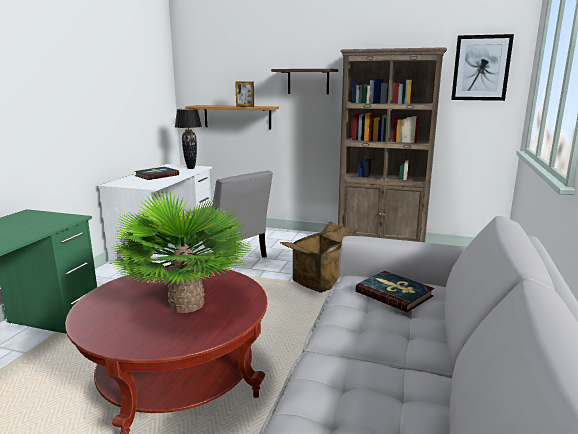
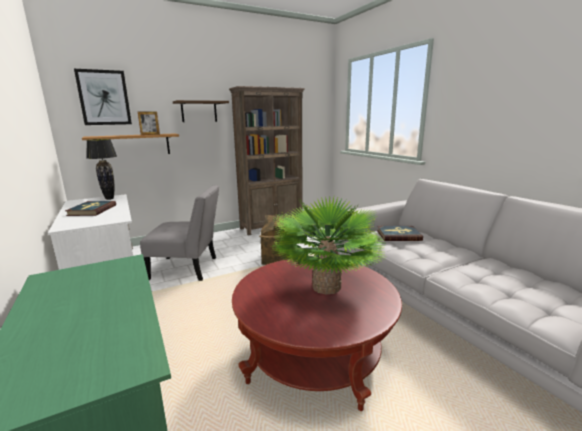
camera: 45 degrees left, 0 degrees up
picture [451,34,514,101] -> picture moved to [74,69,132,125]

